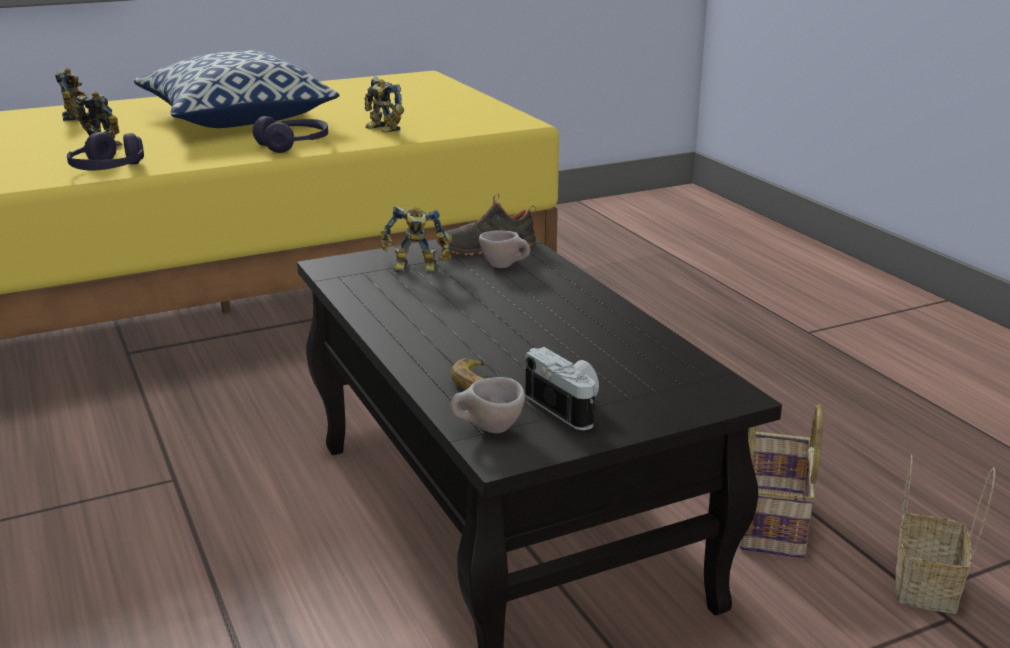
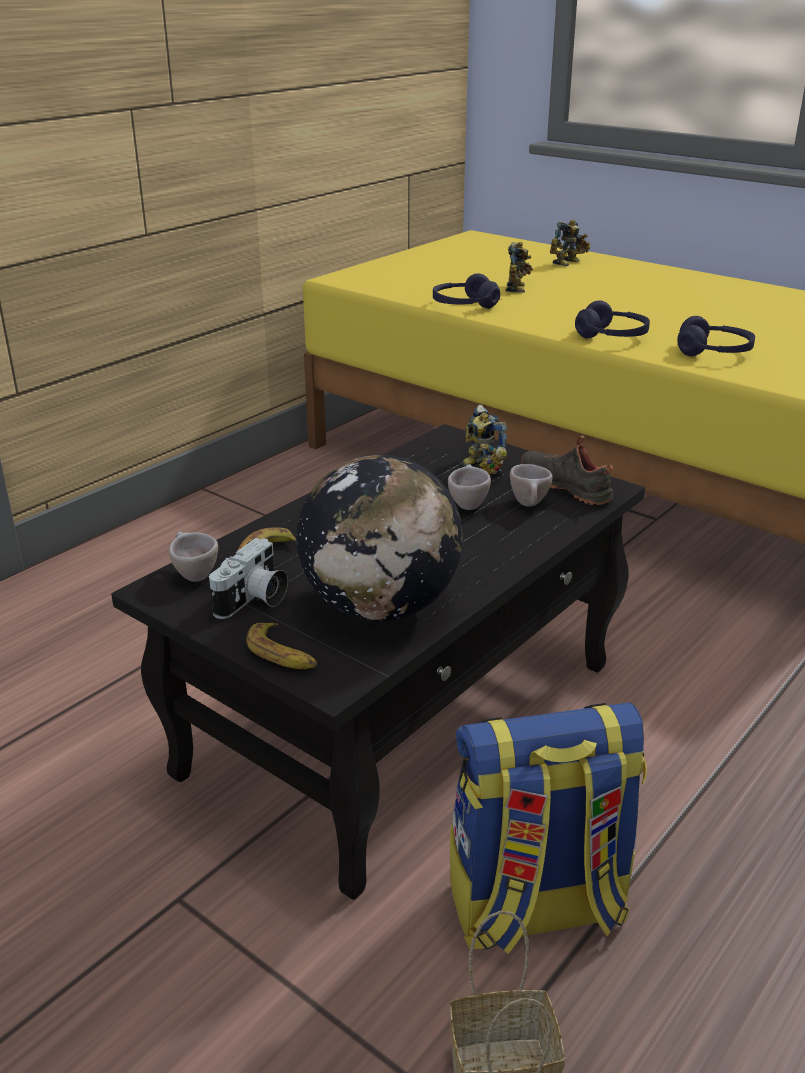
camera: 65 degrees right, 5 degrees up
pillow [134,50,340,128] -> none
toy robot [364,77,404,133] -> purple headphones [677,316,755,356]
basket [740,404,823,558] -> backpack [450,703,647,954]
none -> banana [246,623,317,669]
none -> globe [296,455,463,621]
none -> beige cup [448,464,491,510]

